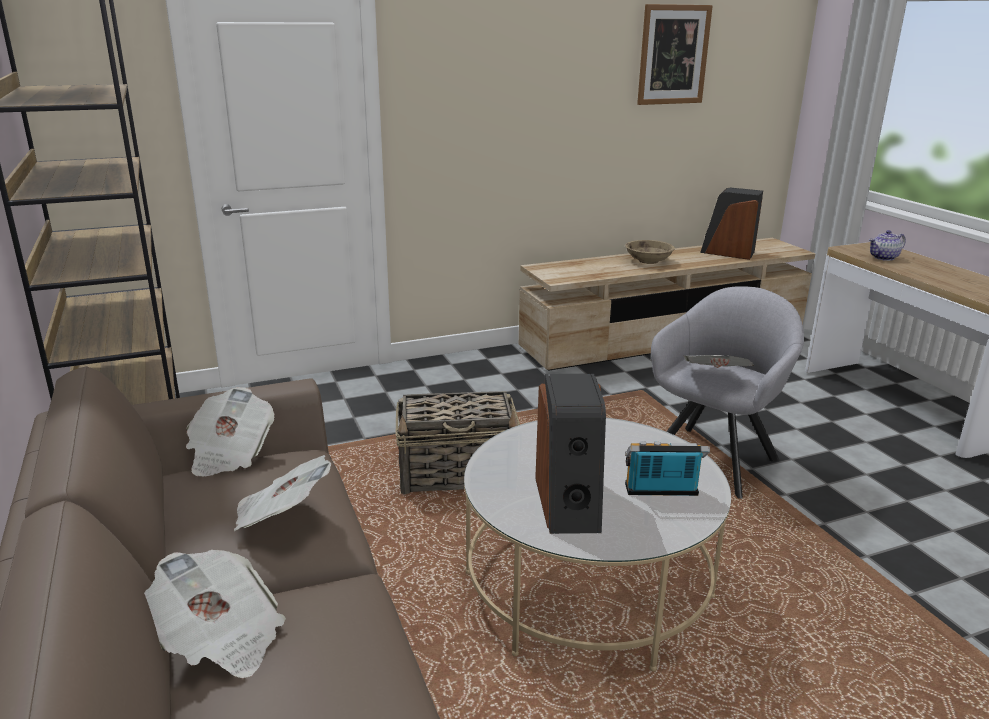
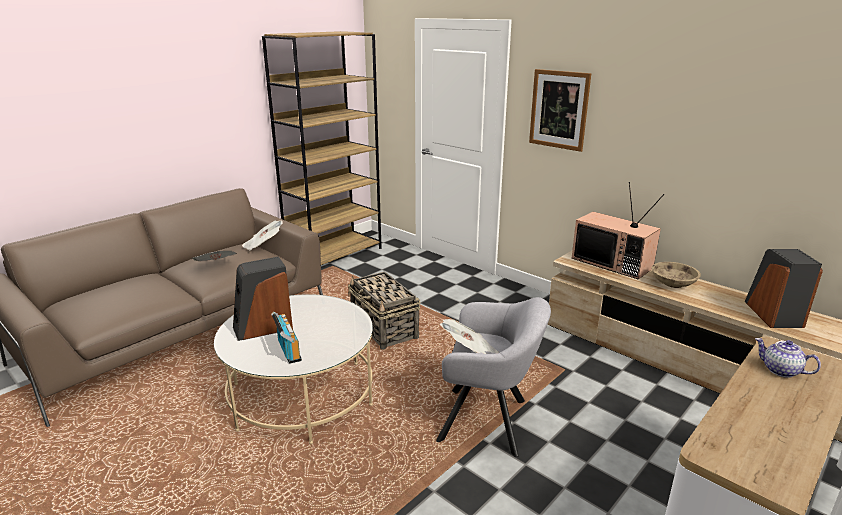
camera: 65 degrees right, 0 degrees up
newspaper [144,550,286,678] -> none
picture [637,4,713,105] -> picture moved to [529,69,591,152]
none -> television [572,182,664,279]

